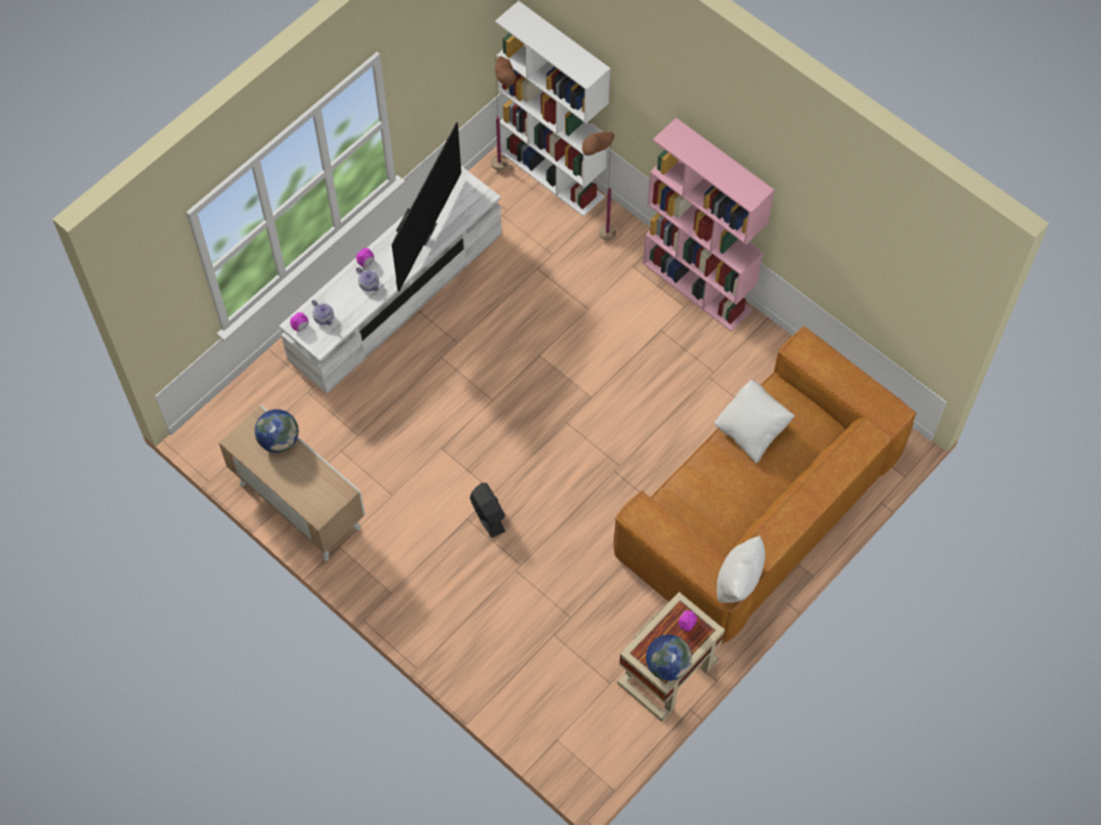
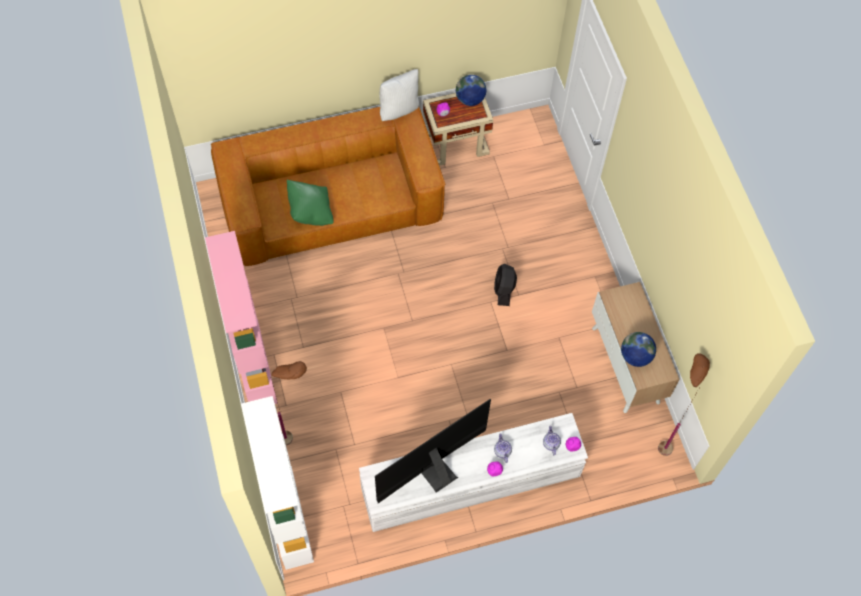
camera: 150 degrees left, 0 degrees up
brown floor lamp [491,56,516,170] -> brown floor lamp moved to [658,353,710,456]
white pillow [714,379,795,463] -> green pillow [287,180,334,226]

